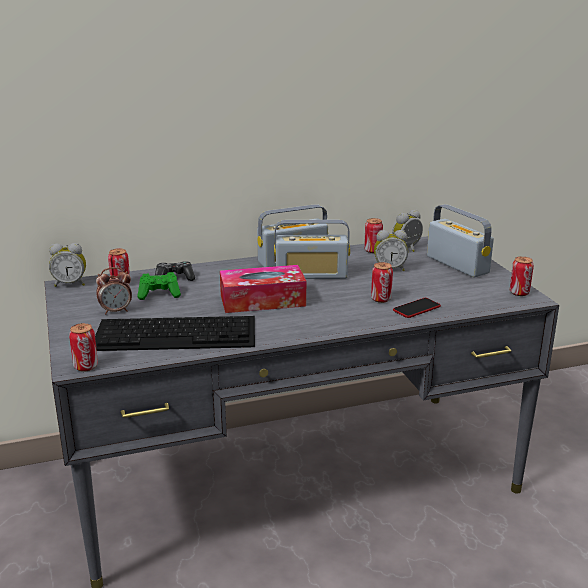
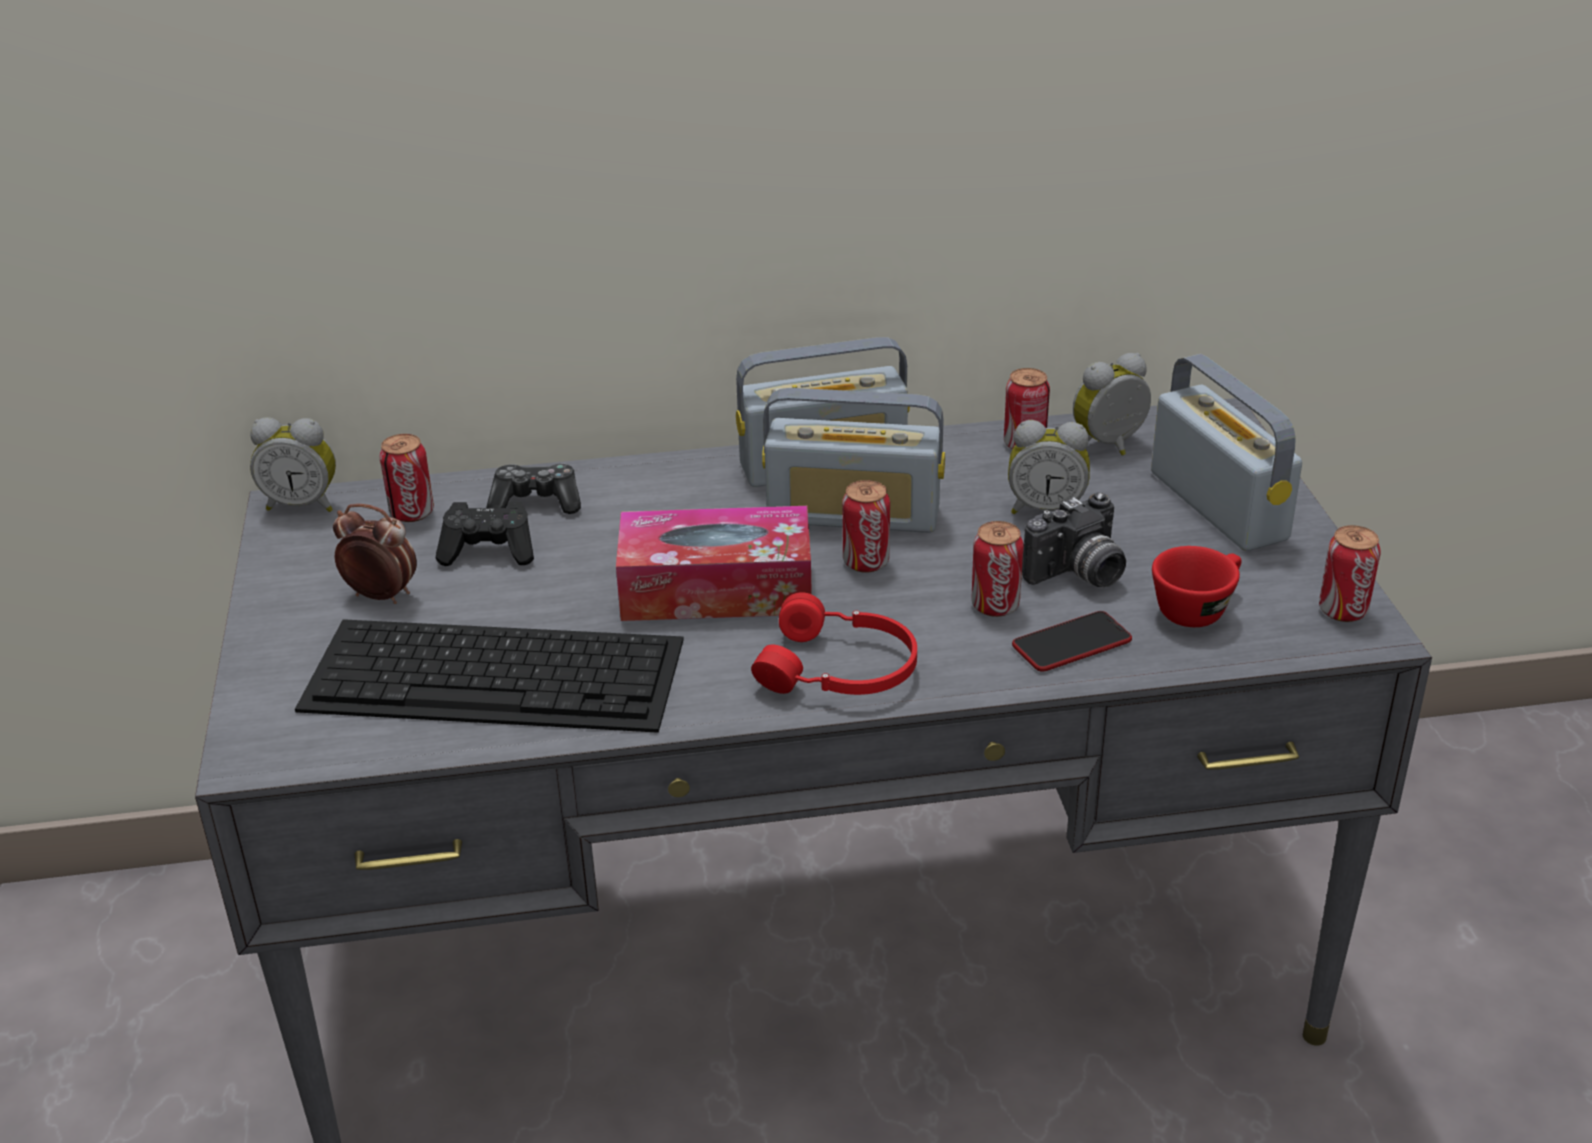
camera: 10 degrees right, 10 degrees up
can [69,323,98,372] -> can moved to [842,480,890,573]
alarm clock [96,267,132,315] -> alarm clock turned 150 degrees counterclockwise [333,504,417,604]
green game controller [137,272,181,300] -> black game controller [436,502,534,566]
none -> red headphones [751,592,917,695]
none -> camera [1022,493,1126,587]
none -> red cup [1152,546,1242,627]

